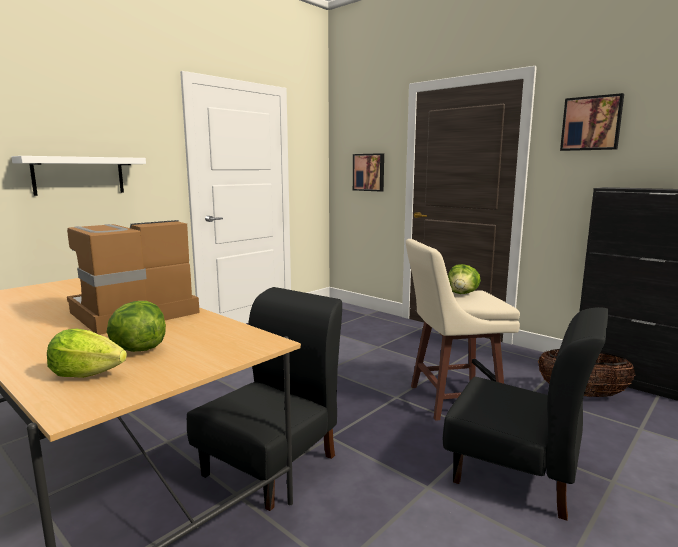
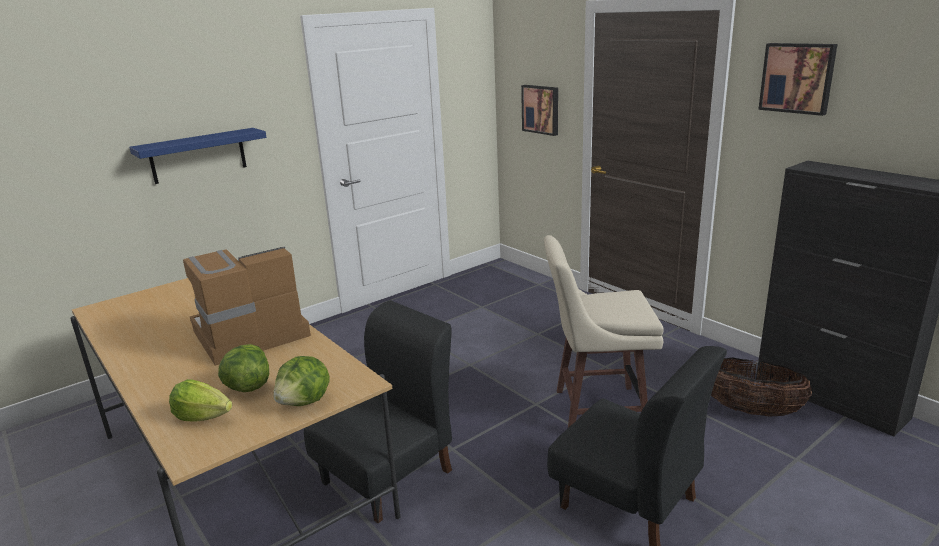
camera: 10 degrees right, 10 degrees up
white shelf [11,156,146,196] -> blue shelf [129,128,267,184]
lettuce [448,264,481,294] -> lettuce moved to [273,356,330,406]

